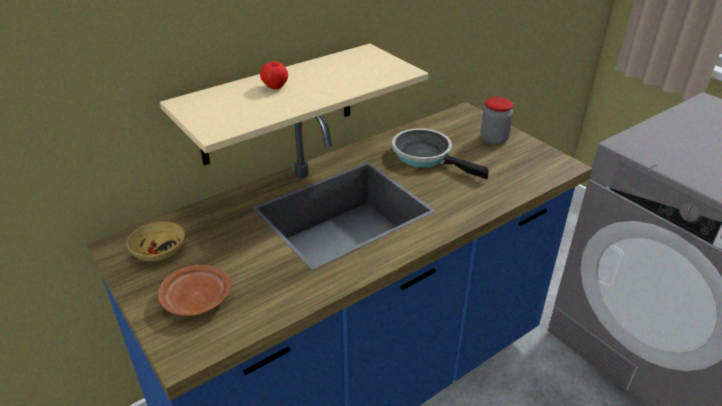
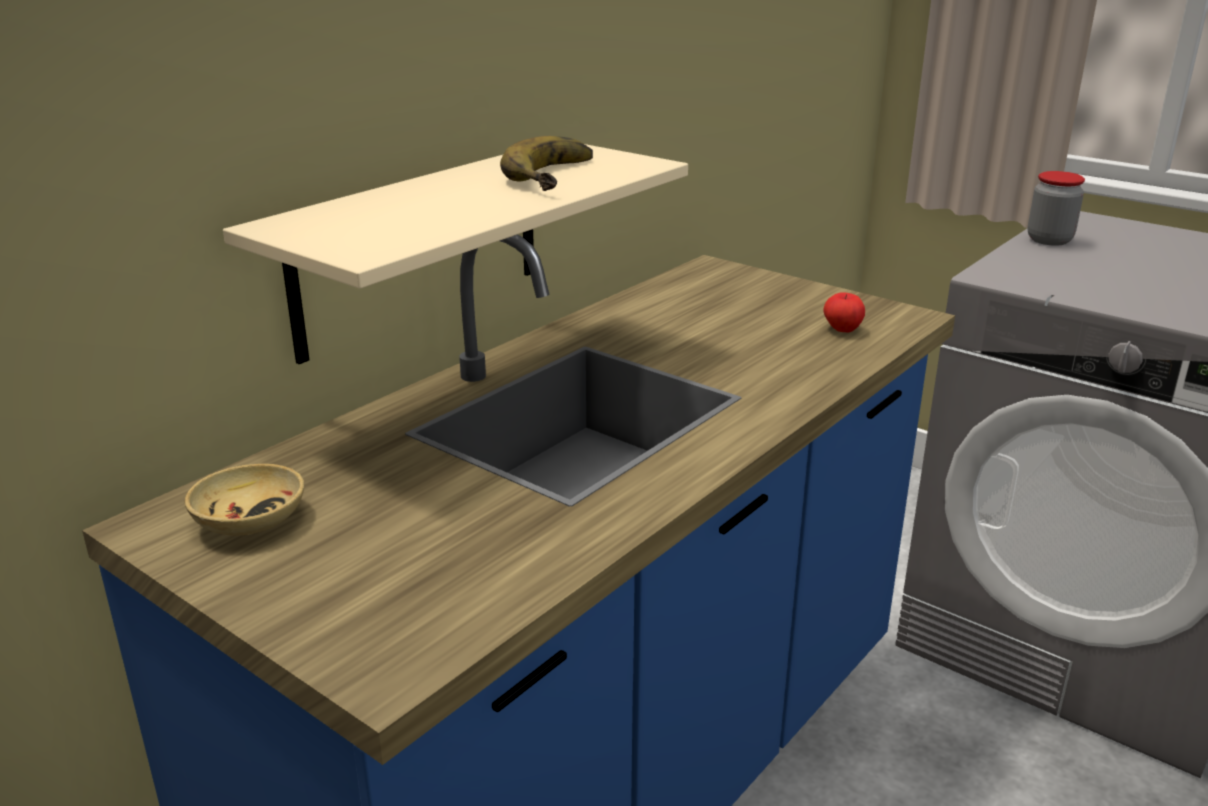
camera: 15 degrees left, 10 degrees down
brown plate [157,265,232,316] -> none
apple [260,61,288,89] -> apple moved to [823,292,865,333]
frying pan [392,128,489,179] -> none
jar [481,97,514,145] -> jar moved to [1028,171,1085,246]
none -> banana [500,136,593,191]

